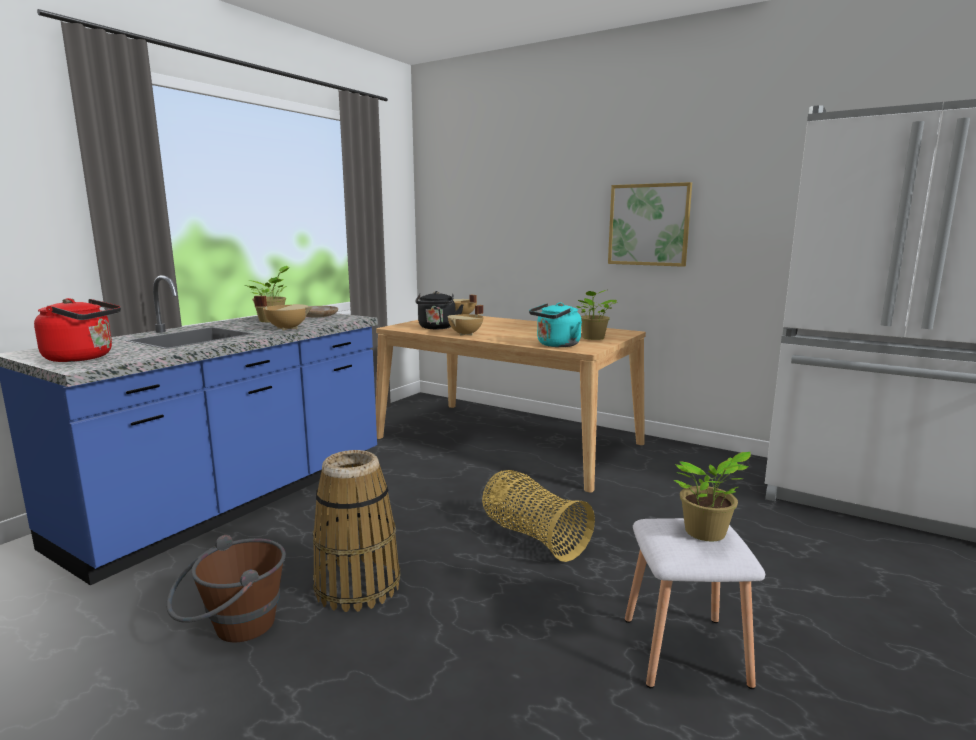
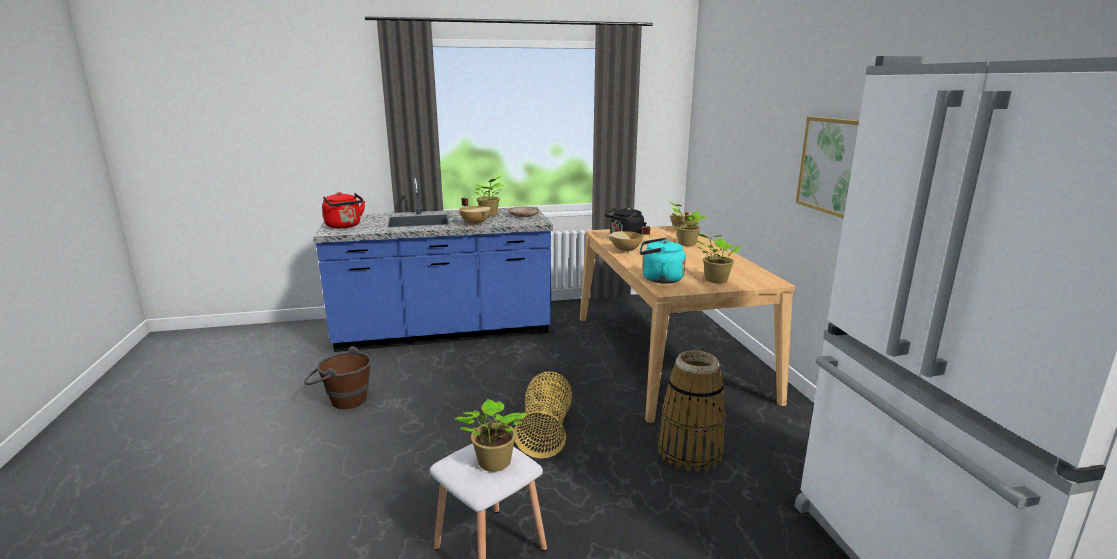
camera: 45 degrees right, 5 degrees up
basket [313,450,401,612] -> basket moved to [658,350,726,472]
none -> potted plant [668,201,706,246]

